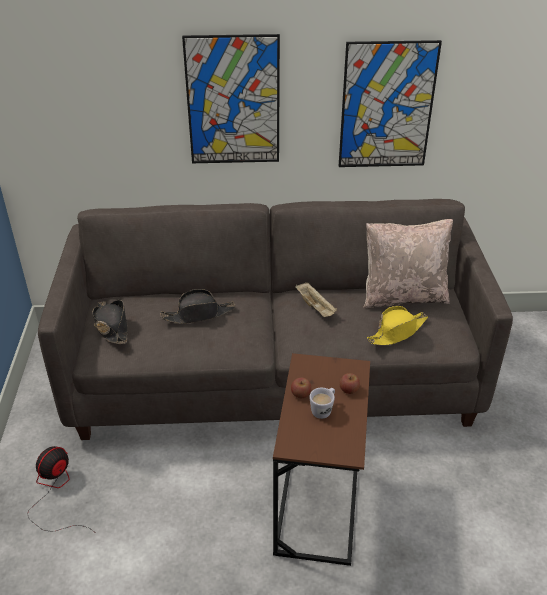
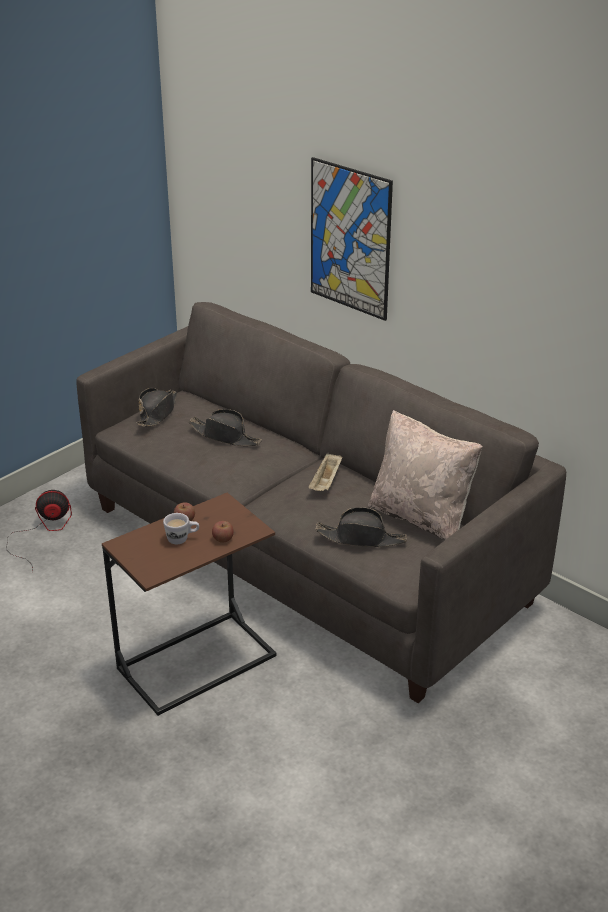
camera: 45 degrees right, 5 degrees down
picture [339,40,442,167] -> none
yellow hat [367,306,428,346] -> black hat [315,507,407,547]

